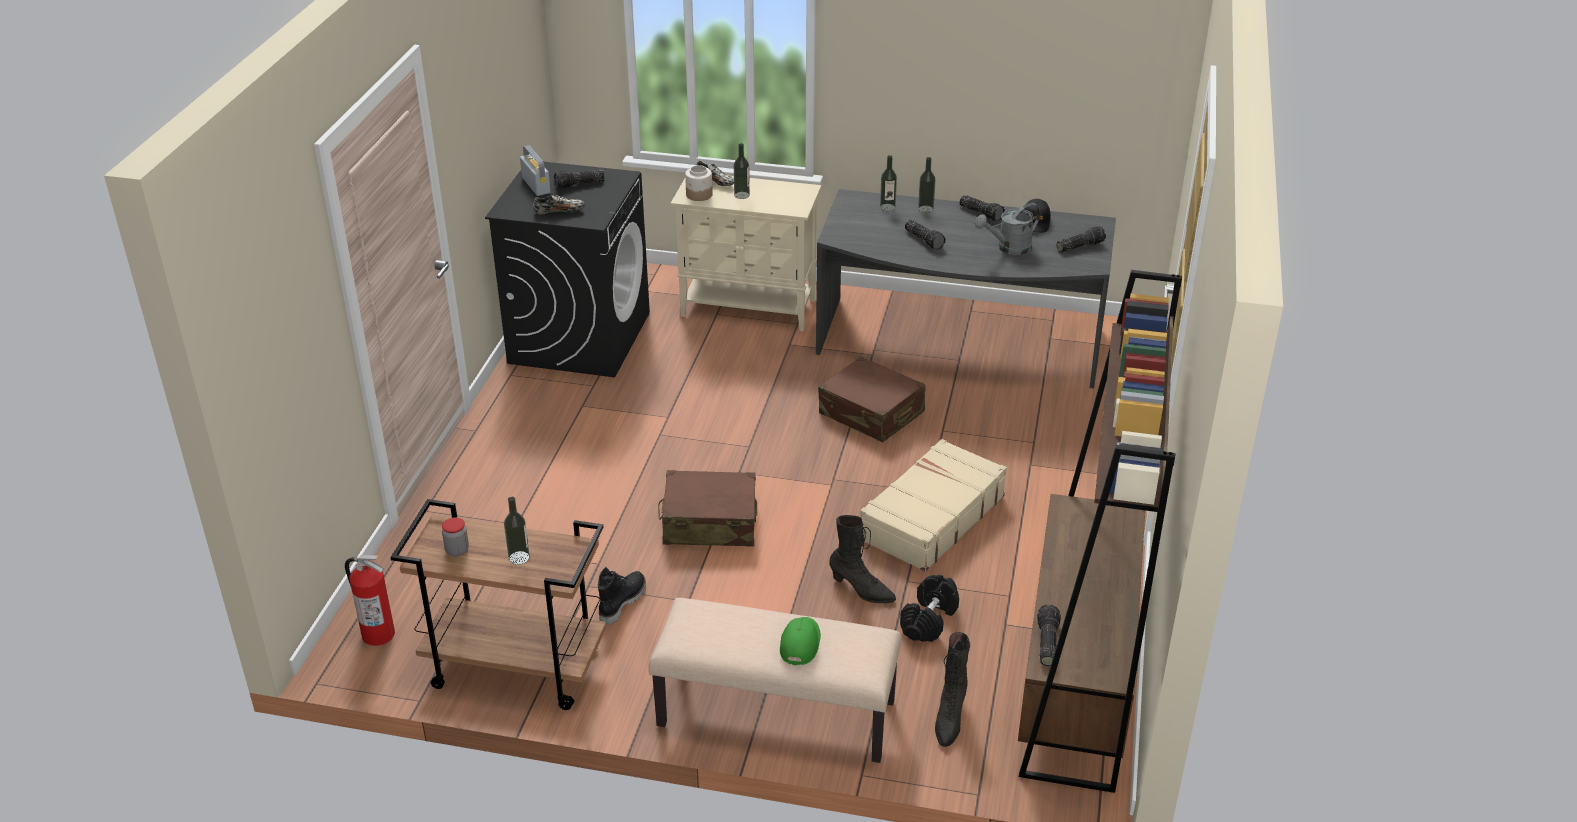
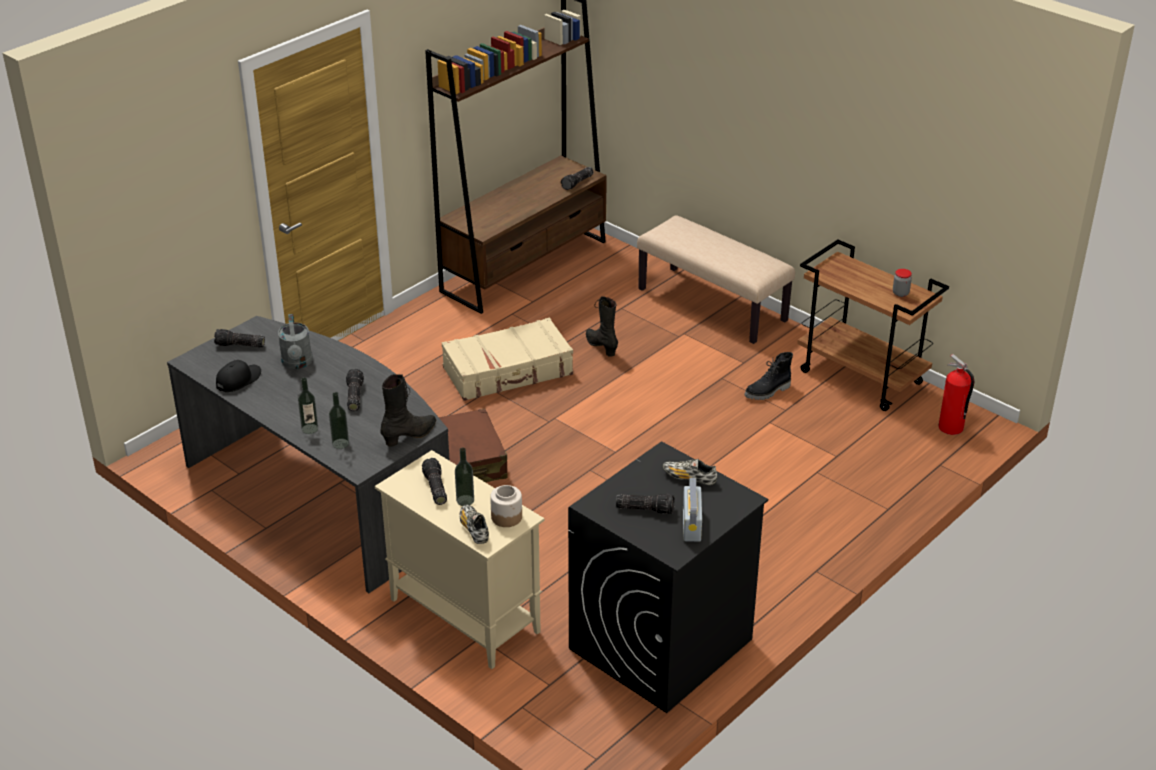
camera: 150 degrees left, 0 degrees up
bottle [504,497,530,565] -> none
brown suitcase [658,470,757,546] -> none
green cap [780,617,821,665] -> none
black dumbbell [900,575,959,642] -> none
black boot [935,632,970,747] -> black boot moved to [380,374,436,447]
flashlight [959,195,1005,221] -> flashlight moved to [422,458,447,505]
grey watering can [975,203,1040,255] -> grey watering can turned 75 degrees clockwise [278,314,313,369]

